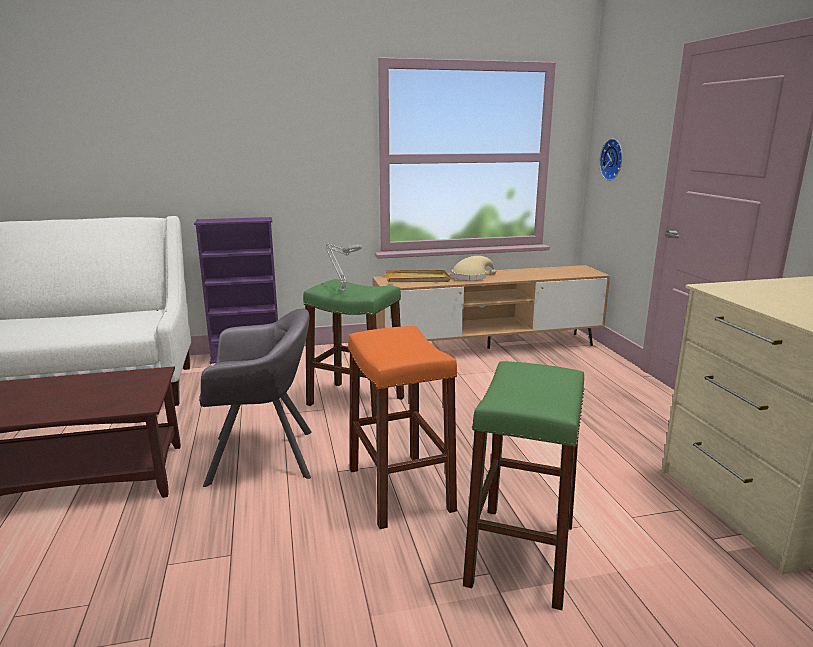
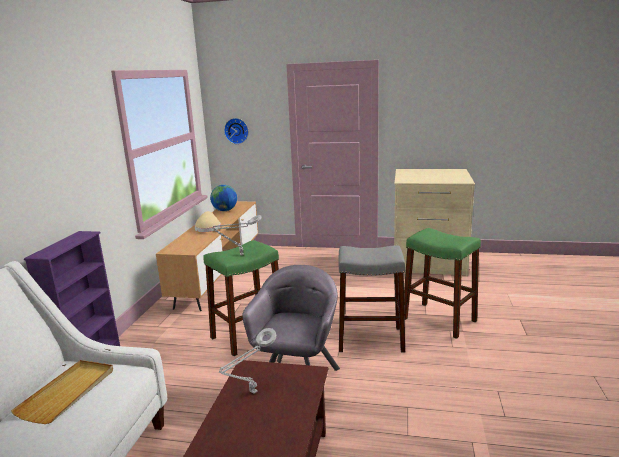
camera: 65 degrees left, 0 degrees up
orange stool [348,326,457,529] -> grey stool [338,245,405,352]
beige tray [385,270,450,282] -> beige tray moved to [11,360,113,424]
none -> globe [210,185,237,211]
none -> grey table lamp [219,328,276,394]

